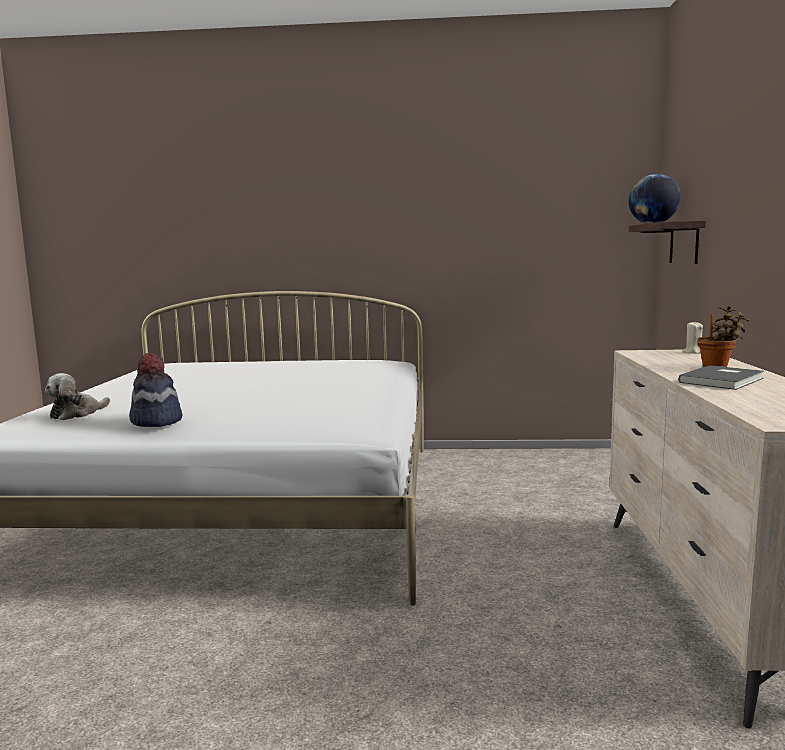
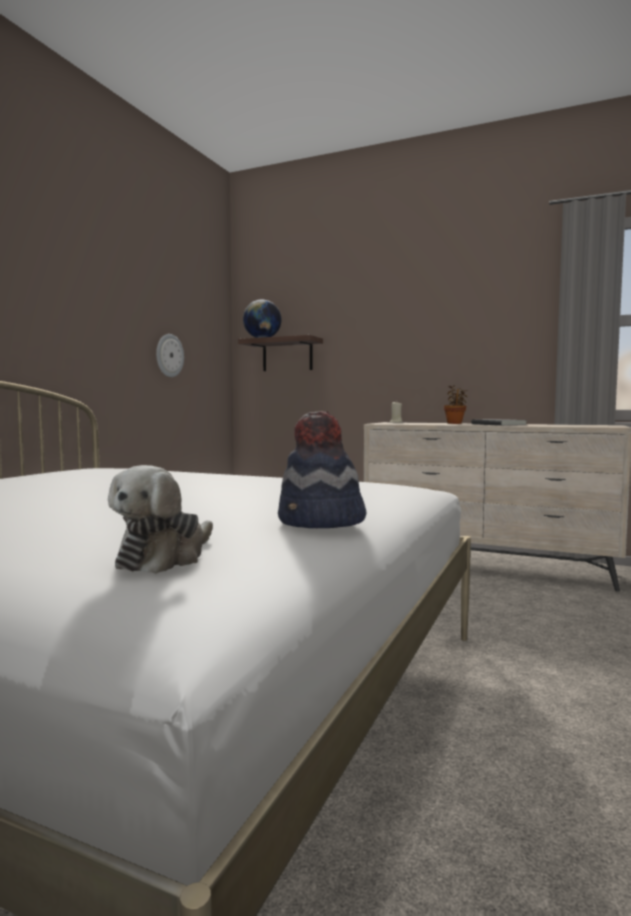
camera: 70 degrees left, 5 degrees down
plush toy [45,373,110,420] -> plush toy turned 60 degrees clockwise [108,465,213,574]
none -> wall clock [156,334,184,377]

